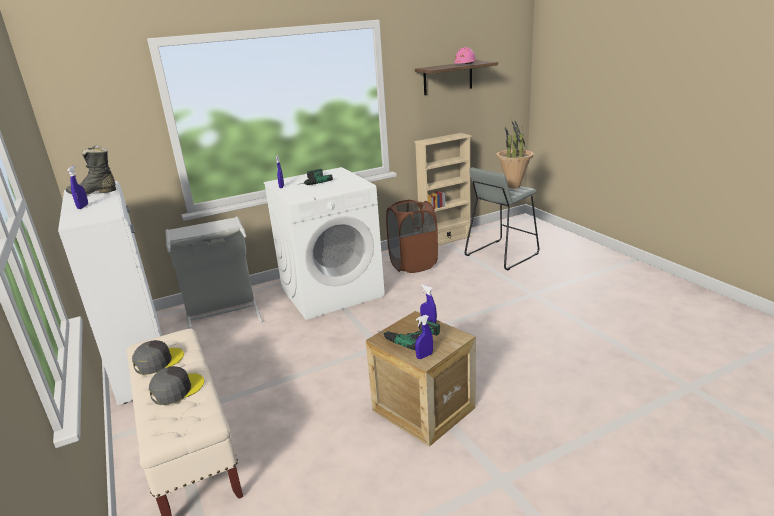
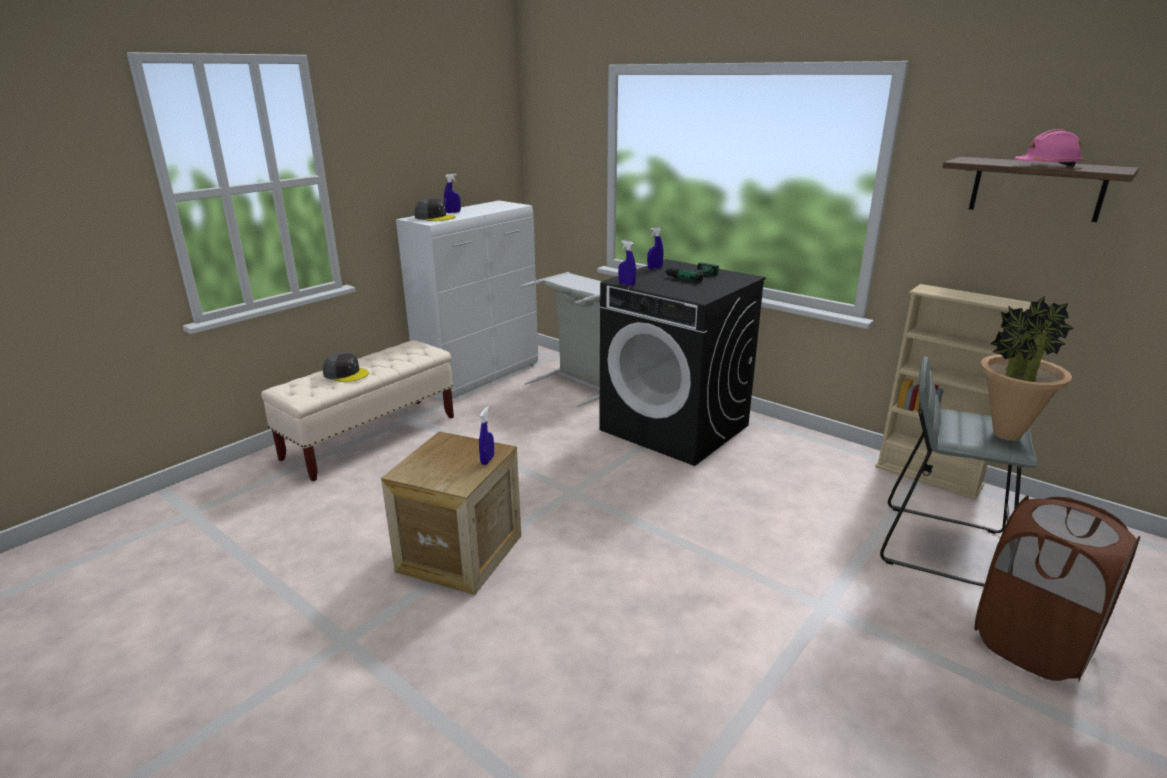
camera: 65 degrees right, 0 degrees up
black boot [66,145,116,195] -> none
grey cap [132,340,184,375] -> grey cap moved to [414,198,456,221]
white washing machine [264,167,385,320] -> black washing machine [599,259,766,466]
power drill [377,320,440,350] -> none
brown laundry basket [386,199,438,273] -> brown laundry basket moved to [974,496,1140,682]
blue spray bottle [415,315,433,359] -> blue spray bottle moved to [618,240,636,286]

